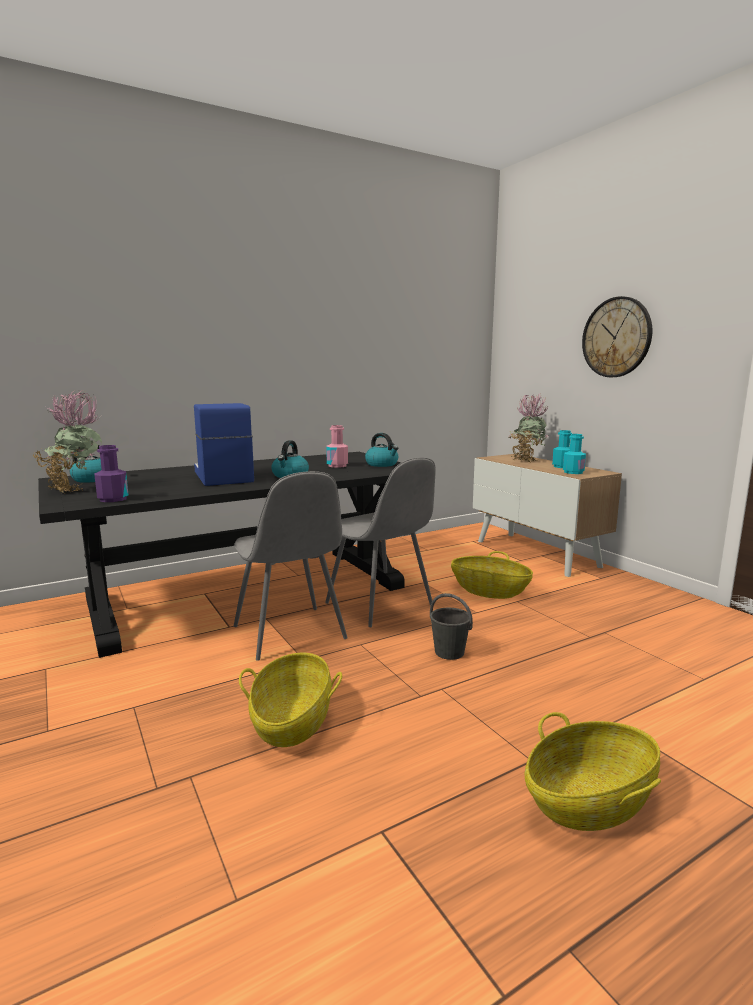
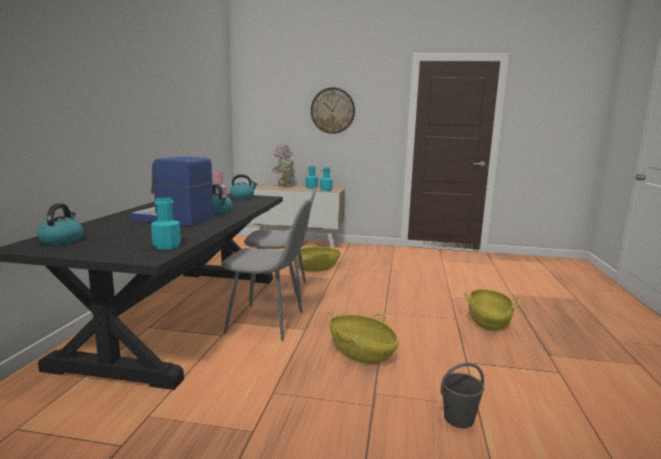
camera: 50 degrees left, 0 degrees up
potted plant [33,390,102,494] -> none
purple bottle [94,445,129,502] -> turquoise bottle [151,198,181,250]
grey bucket [430,593,473,660] -> grey bucket moved to [440,363,484,428]

